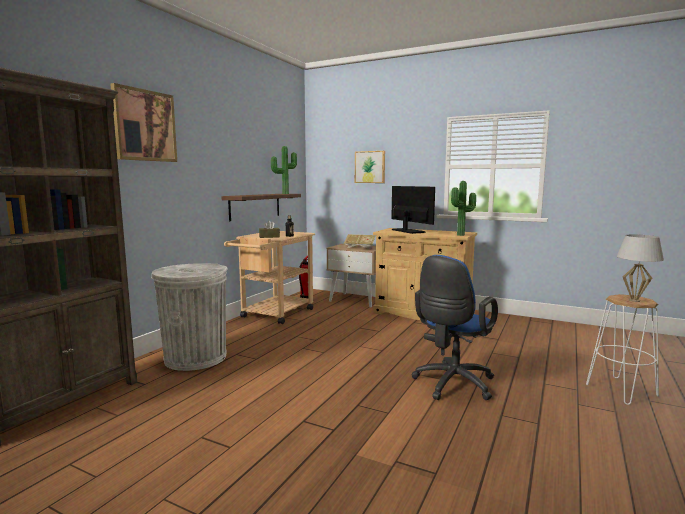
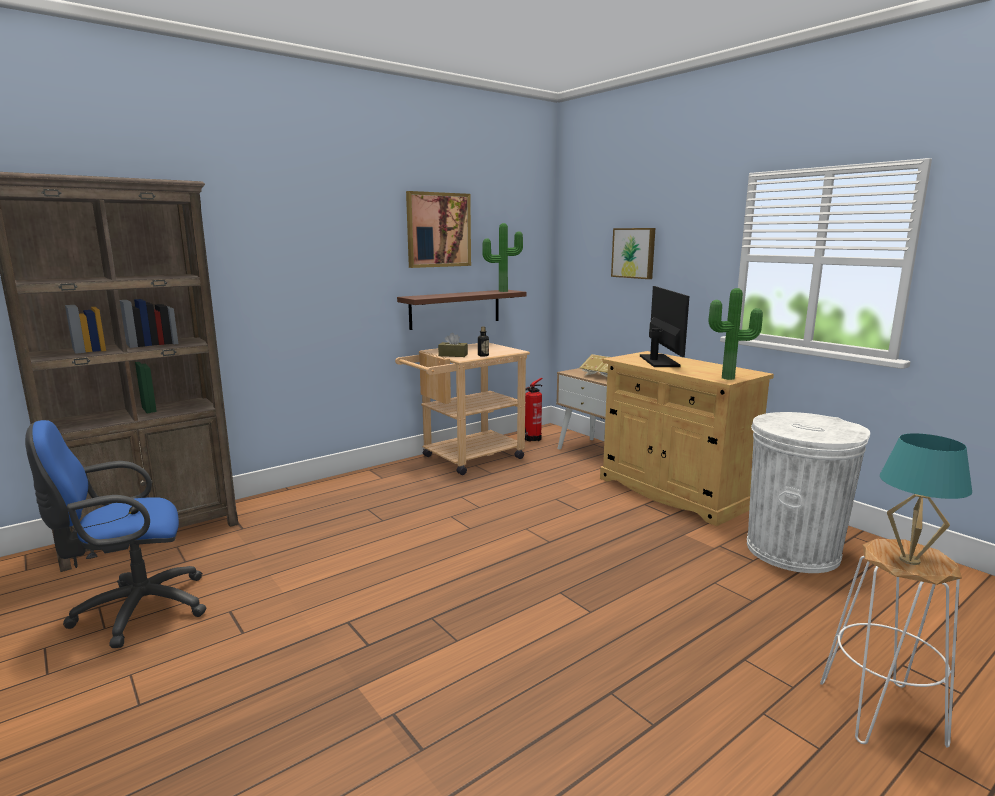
camera: 25 degrees right, 5 degrees up
picture [110,83,177,162] -> picture moved to [406,191,471,268]
white trash can [151,263,228,371] -> white trash can moved to [747,412,870,573]
blue office chair [411,255,498,400] -> blue office chair moved to [25,420,207,648]
white table lamp [617,235,664,302] -> turquoise table lamp [880,433,972,565]

